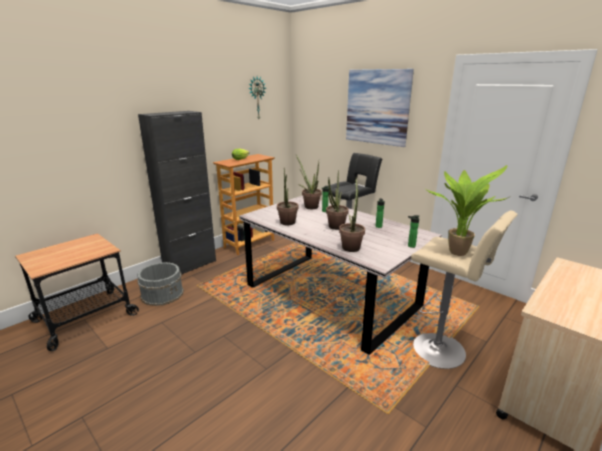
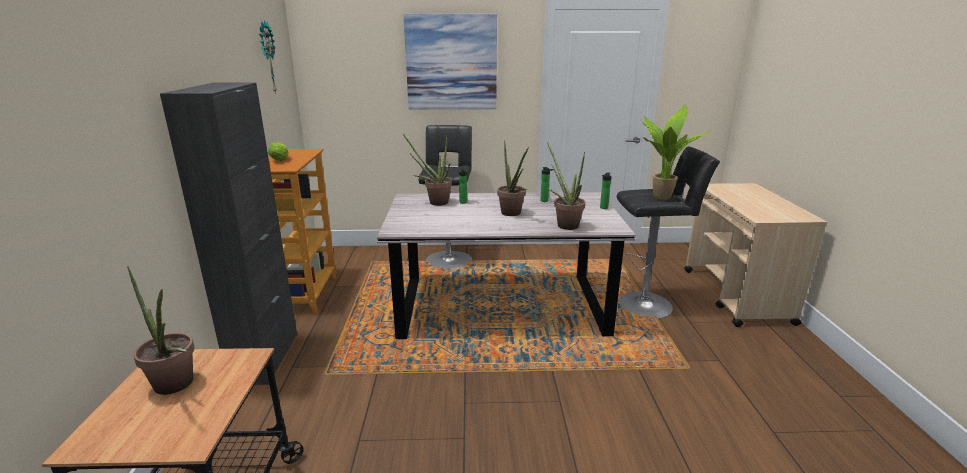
camera: 45 degrees left, 0 degrees up
grey bucket [137,262,184,306] -> none
potted plant [277,169,299,225] -> potted plant moved to [127,267,195,395]
beige stool [411,210,518,369] -> black stool [617,147,720,319]

